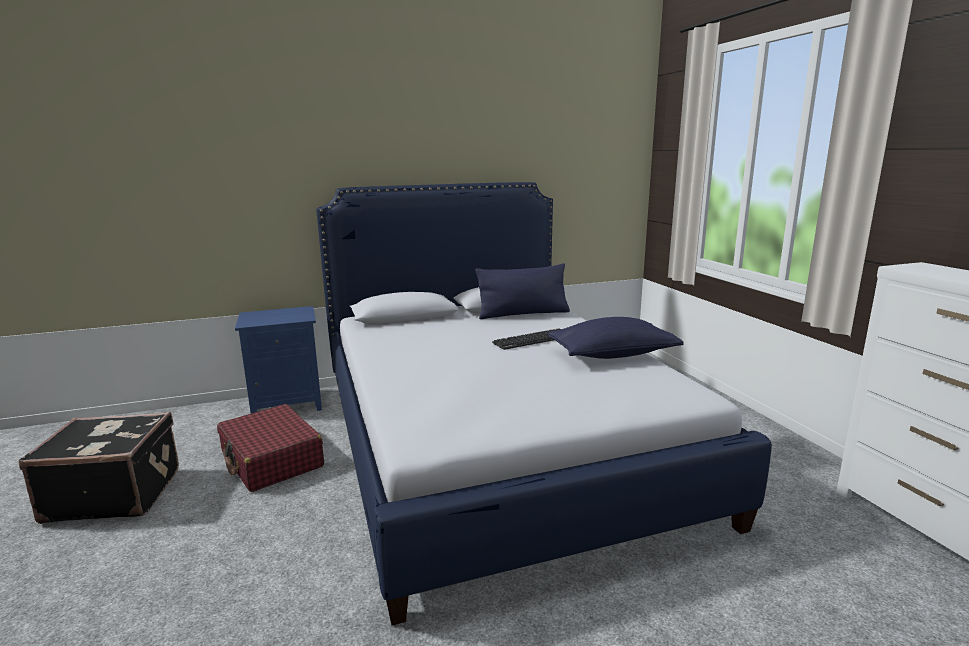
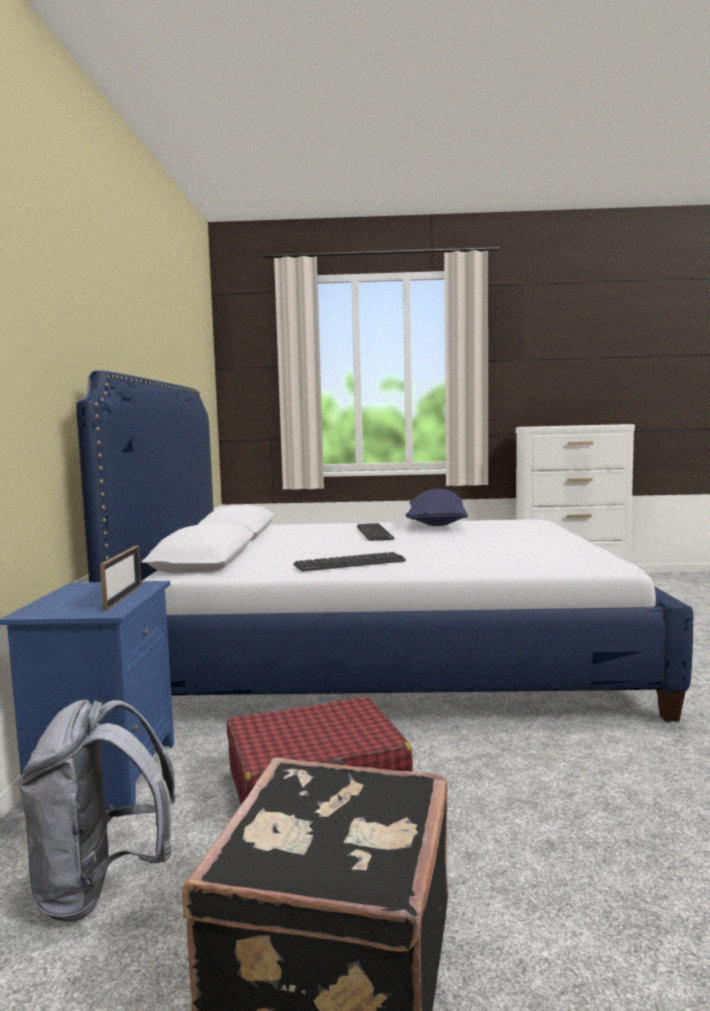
camera: 70 degrees left, 10 degrees down
blue pillow [476,263,570,319] -> none
none -> grey backpack [17,700,176,922]
none -> picture frame [100,546,141,611]
none -> keyboard [293,552,406,572]

